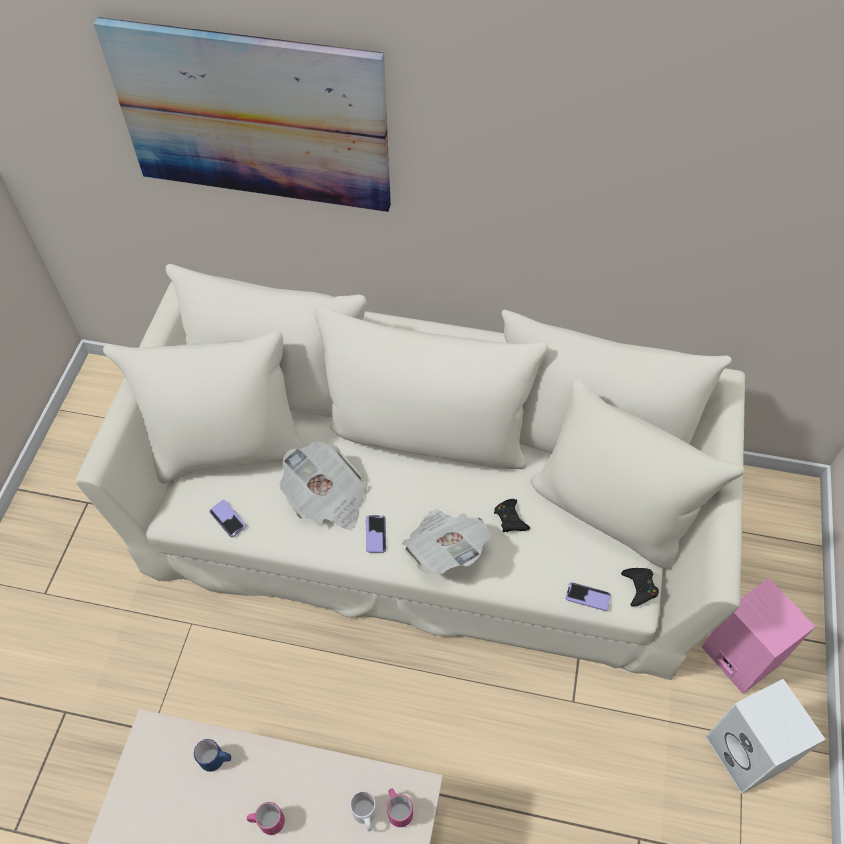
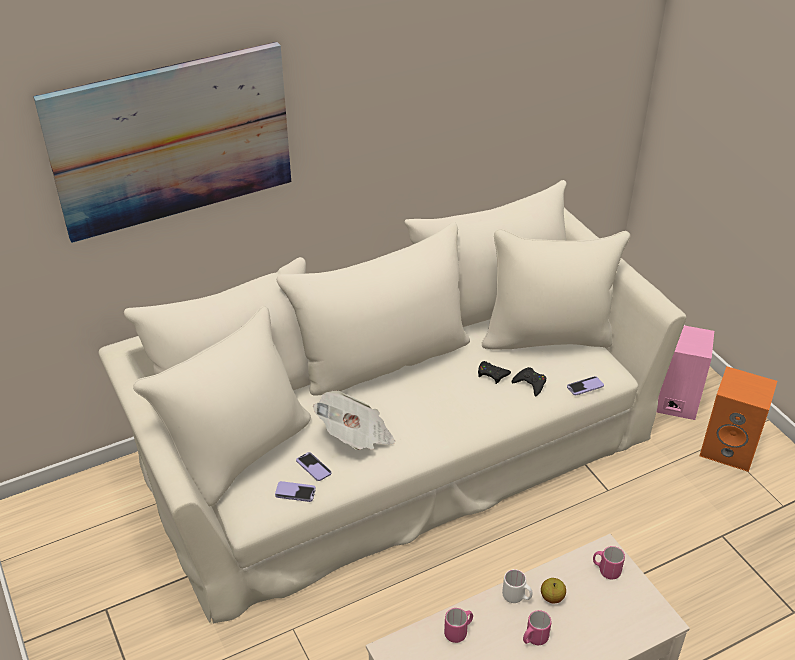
camera: 40 degrees left, 15 degrees down
blue mug [194,739,231,772] -> pink mug [444,608,473,643]
white mug [350,791,377,831] -> white mug moved to [502,569,533,603]
phone [366,515,386,553] -> phone moved to [296,452,332,481]
newspaper [402,510,491,574] -> none
black game controller [621,568,659,607] -> black game controller moved to [512,367,546,396]
white speaker [705,679,826,794] -> orange speaker [700,366,777,472]
none -> apple [541,578,566,603]

